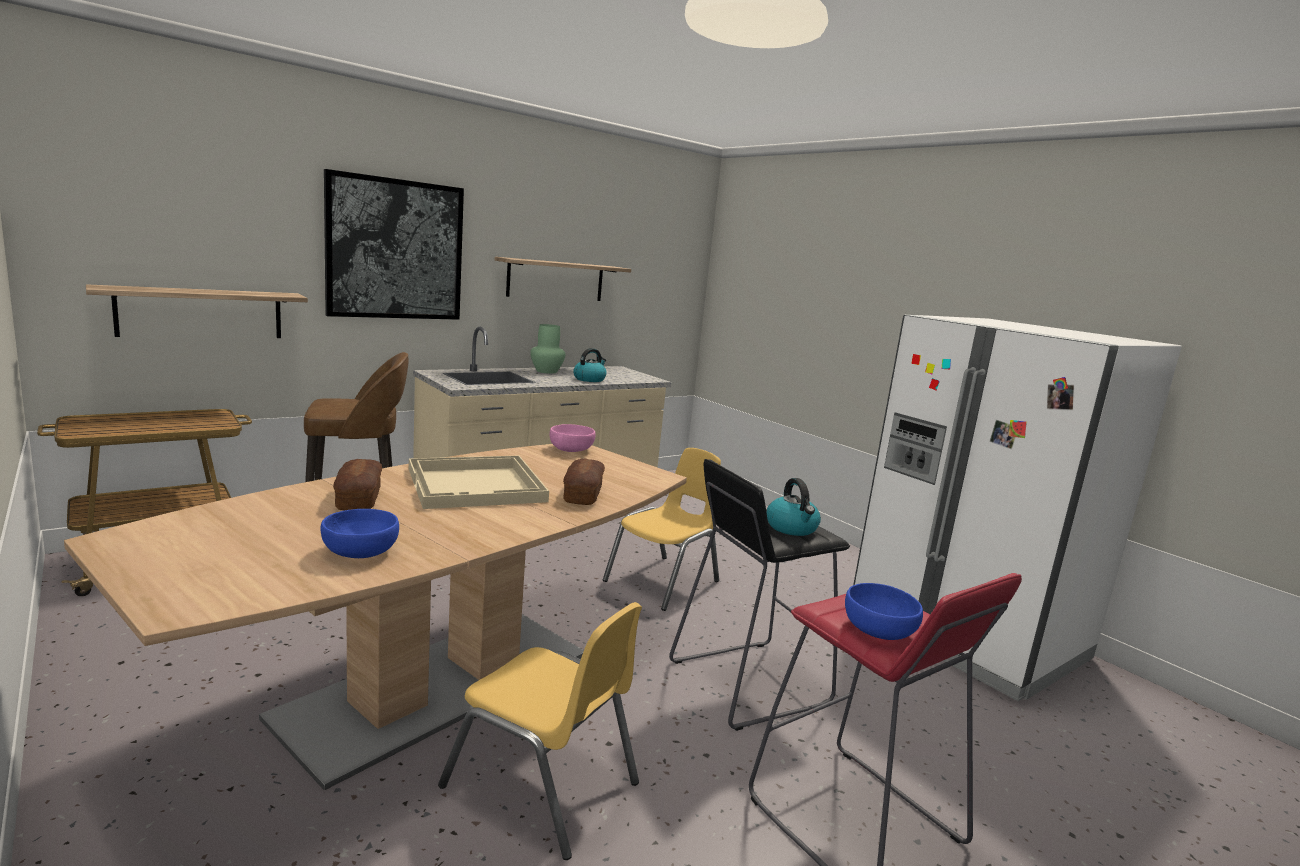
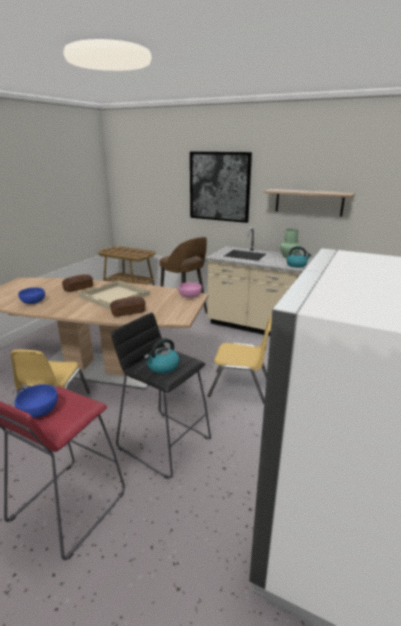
camera: 65 degrees right, 10 degrees up
shelf [86,284,308,338] -> none

